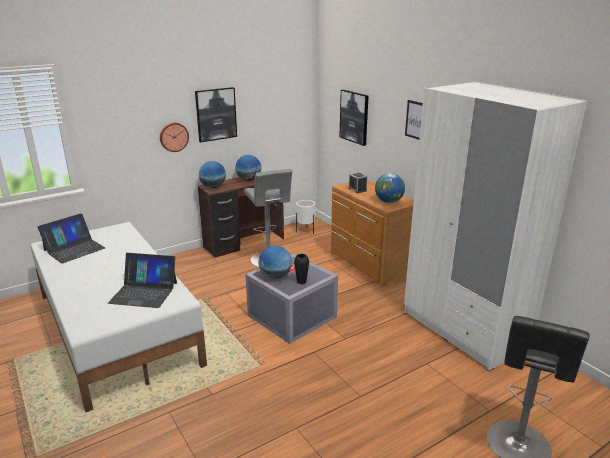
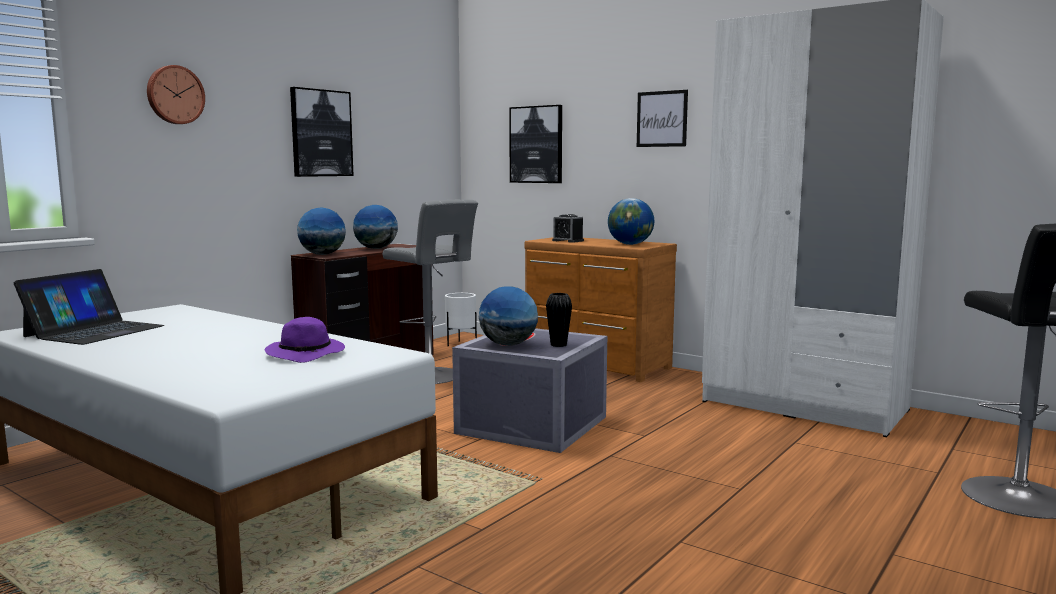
camera: 20 degrees left, 15 degrees down
laptop [108,253,177,308] -> purple hat [264,317,345,363]
wall clock [160,122,189,152] -> wall clock moved to [147,65,205,124]

